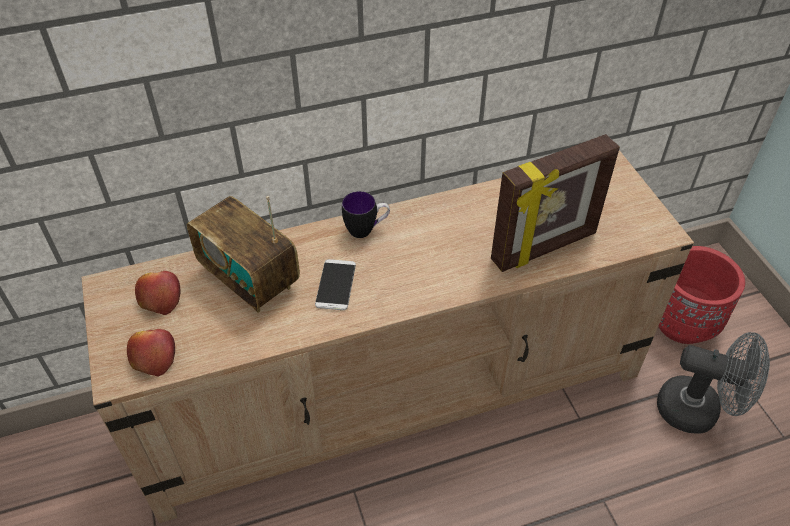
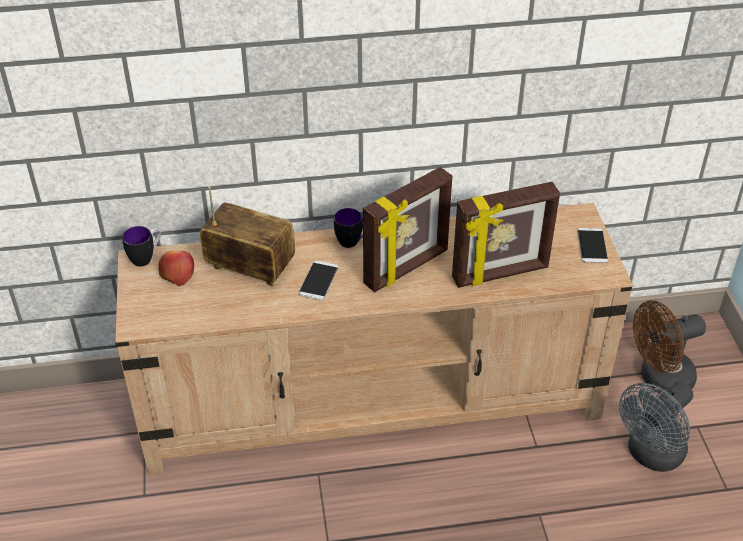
camera: 10 degrees right, 5 degrees down
apple [127,329,175,376] -> none
radio [187,196,300,313] -> radio turned 150 degrees clockwise [200,186,295,287]
grey fan [657,332,770,434] -> grey fan turned 105 degrees clockwise [619,381,693,472]
red planter [658,246,745,344] -> brown fan [633,300,706,394]
none -> mug [122,226,161,267]
none -> picture frame [363,167,452,292]
none -> phone [577,228,608,263]

